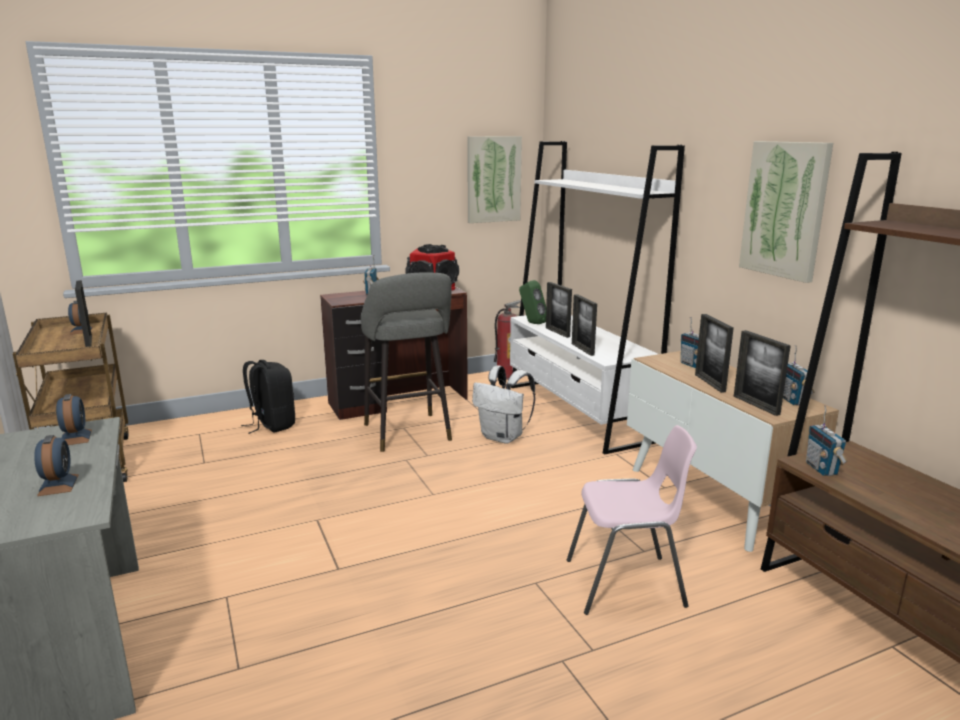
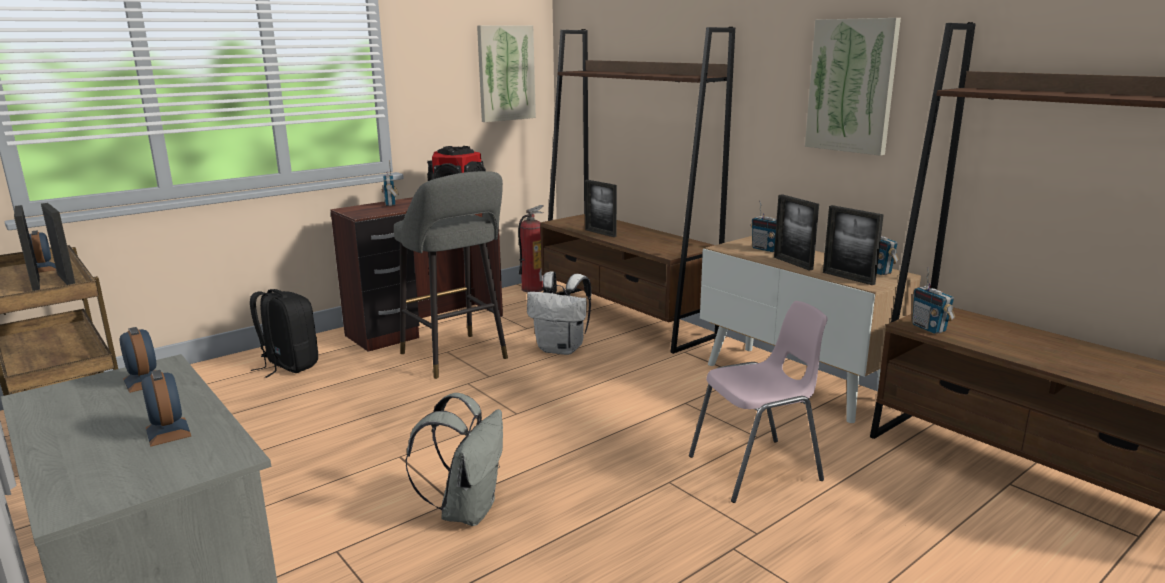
camera: 15 degrees left, 0 degrees up
white bookcase [510,141,685,455] -> brown bookcase [540,27,735,354]
green speaker [519,280,546,324] -> none
picture frame [572,294,597,356] -> picture frame moved to [14,205,40,291]
none -> grey backpack [405,393,503,526]

